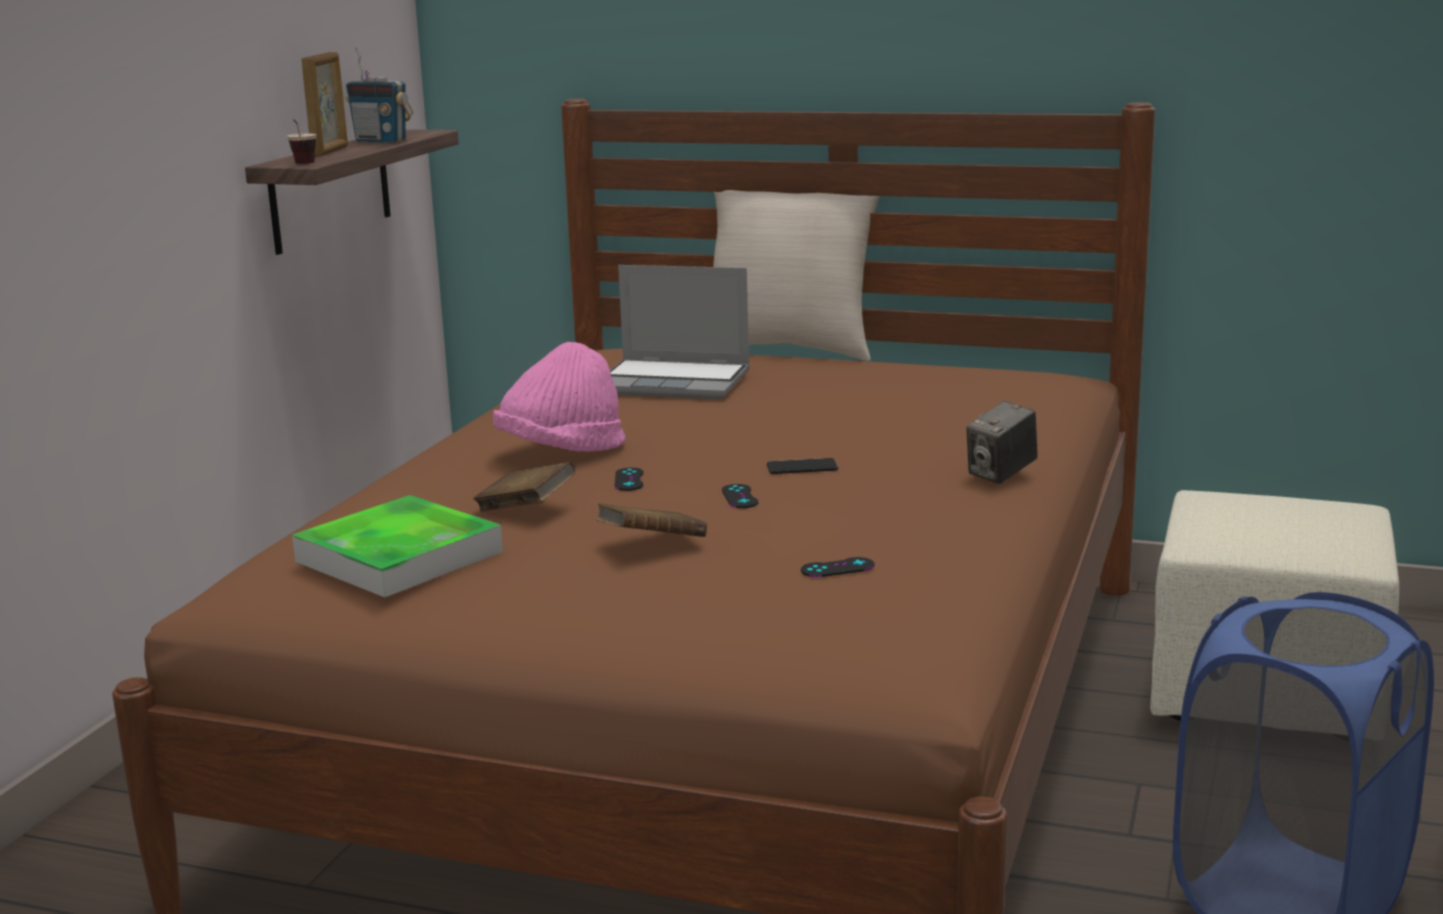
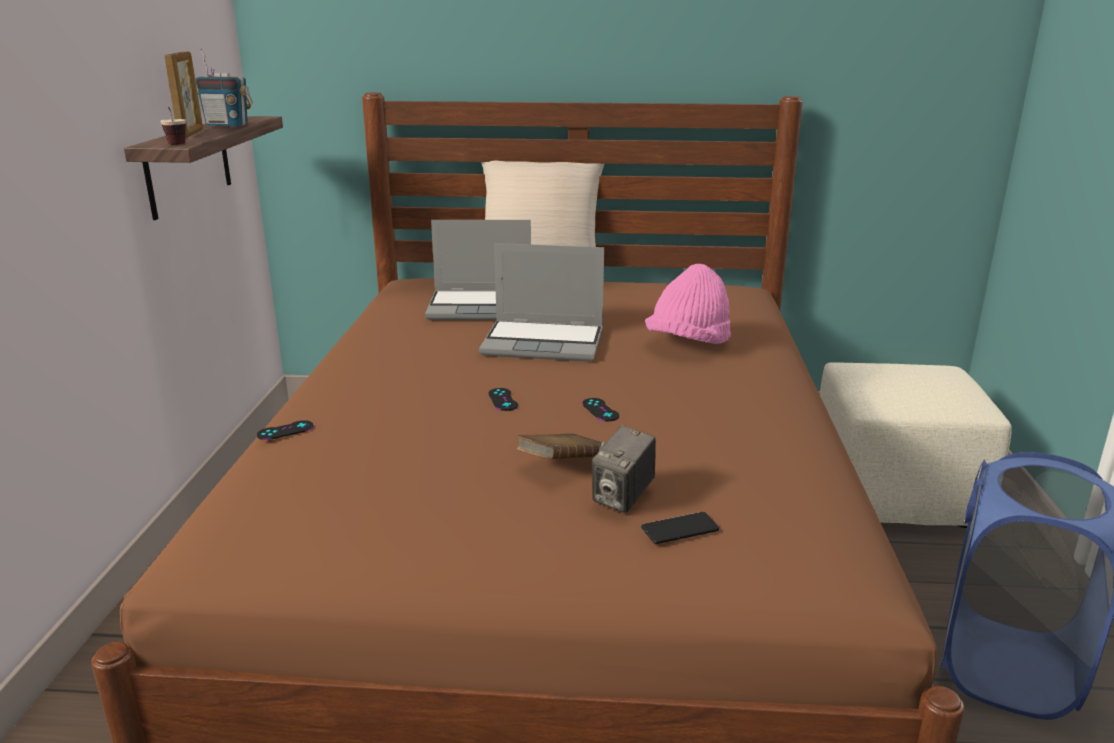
camera: 15 degrees left, 5 degrees up
tray [292,495,503,597] -> none
brown book [473,462,575,512] -> none
pink hat [493,342,625,452] -> pink hat moved to [645,264,731,344]
phone [767,458,838,474] -> phone moved to [641,512,719,544]
black game controller [801,557,874,577] -> black game controller moved to [257,420,313,440]
camera [966,401,1038,484] -> camera moved to [592,425,656,513]
none -> laptop [479,243,604,362]

